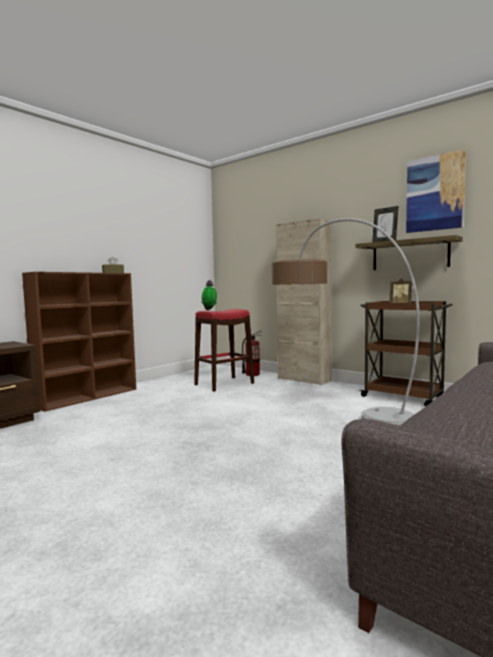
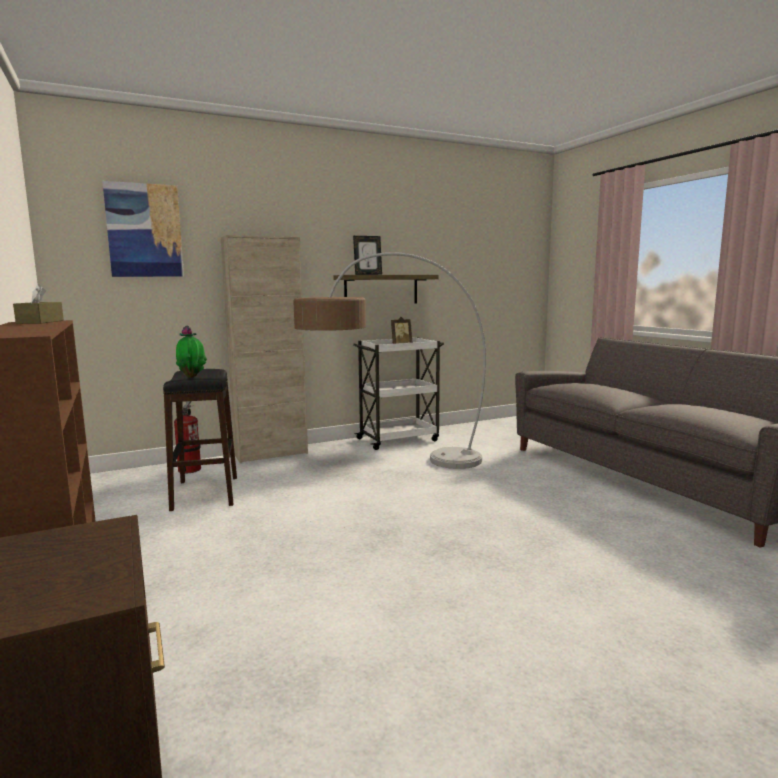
camera: 65 degrees left, 5 degrees up
red stool [194,309,254,392] -> black stool [163,369,237,511]
brown cart [359,301,453,406] -> white cart [353,337,444,450]
picture [406,149,466,233] -> picture moved to [102,181,184,277]

